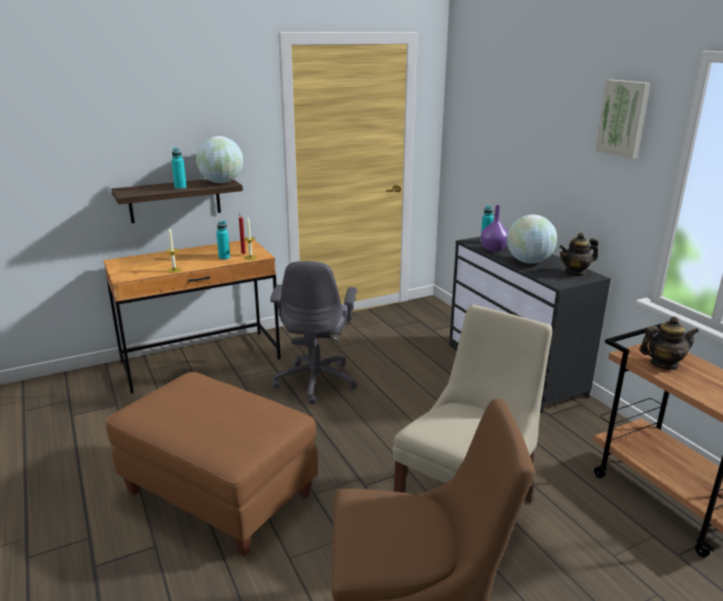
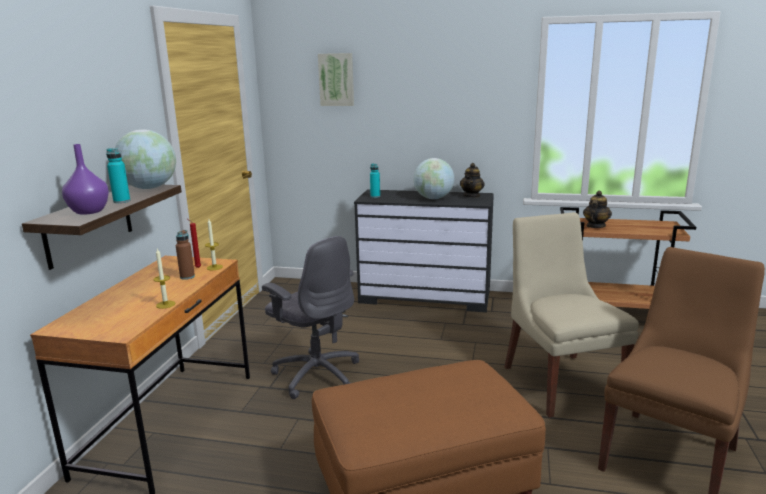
camera: 50 degrees left, 5 degrees down
turquoise bottle [216,221,230,260] -> brown bottle [176,230,195,280]
purple vase [481,205,508,252] -> purple vase moved to [62,144,109,215]
picture [596,80,651,159] -> picture moved to [318,53,354,106]

